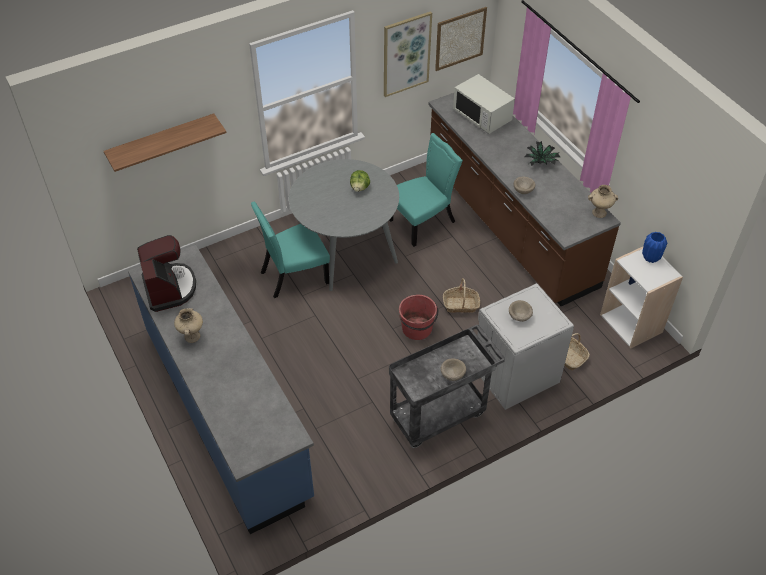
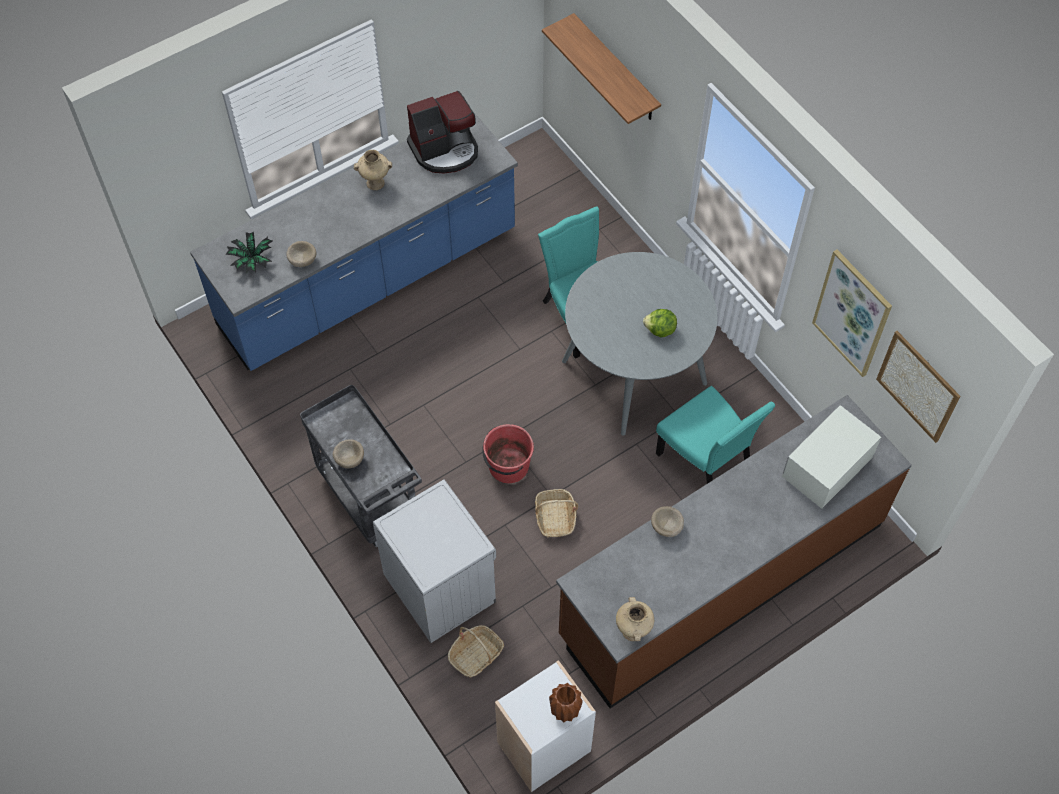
camera: 85 degrees right, 10 degrees up
beige bowl [509,300,533,322] -> beige bowl moved to [286,241,317,267]
potted plant [525,141,560,166] -> potted plant moved to [226,232,272,273]
blue vase [642,232,667,263] -> brown vase [549,683,583,722]

